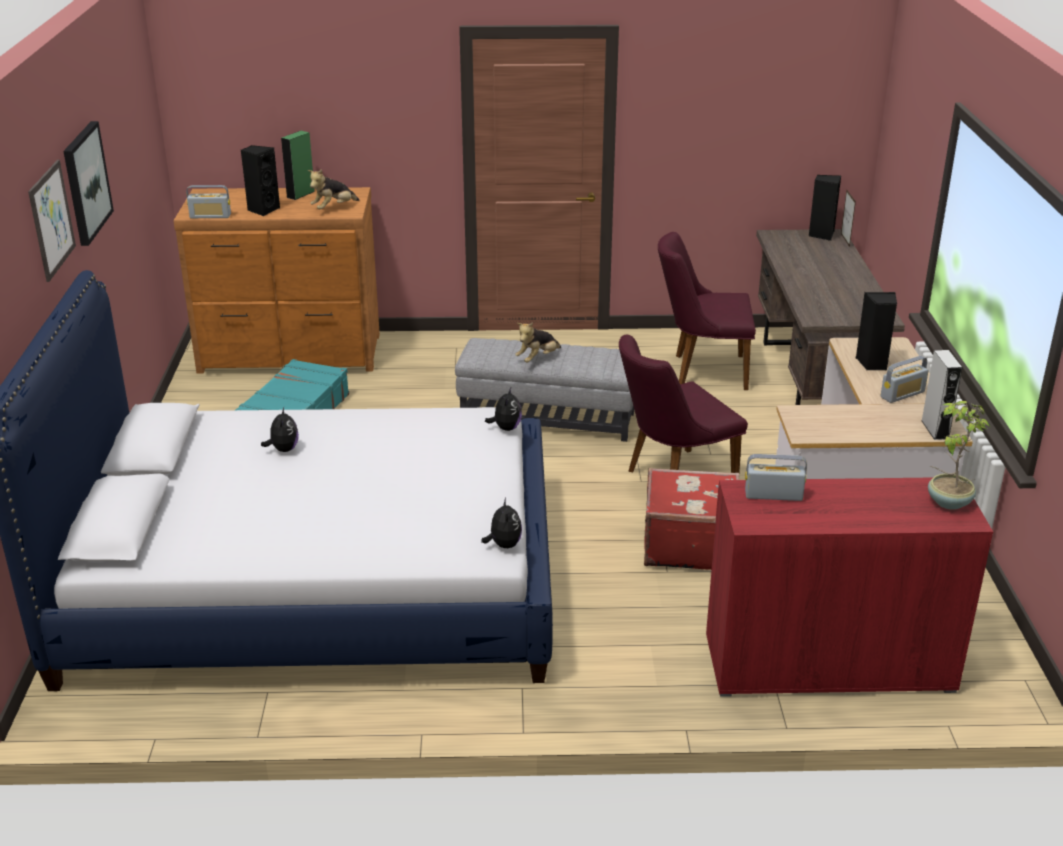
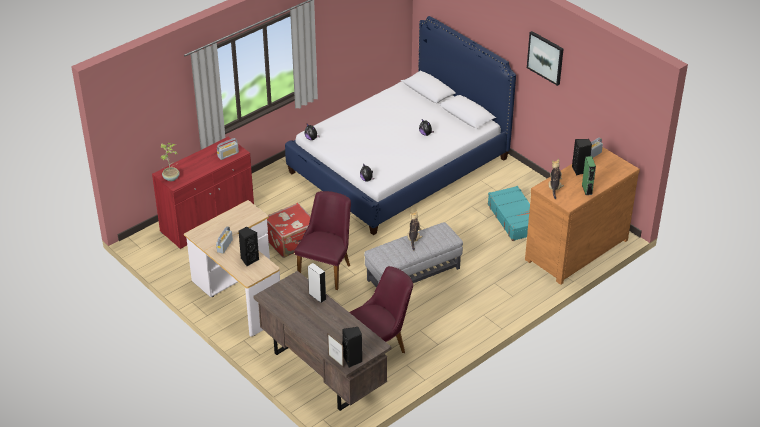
camera: 140 degrees right, 10 degrees up
picture [28,160,76,282] -> none
grey speaker [921,350,962,440] -> grey speaker moved to [308,263,326,303]

